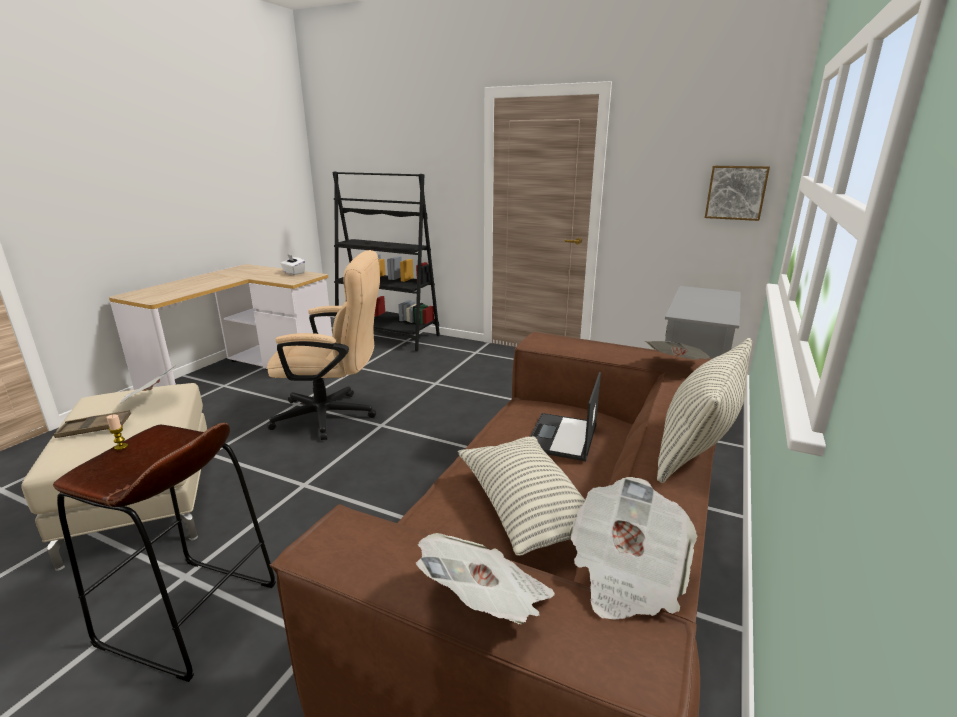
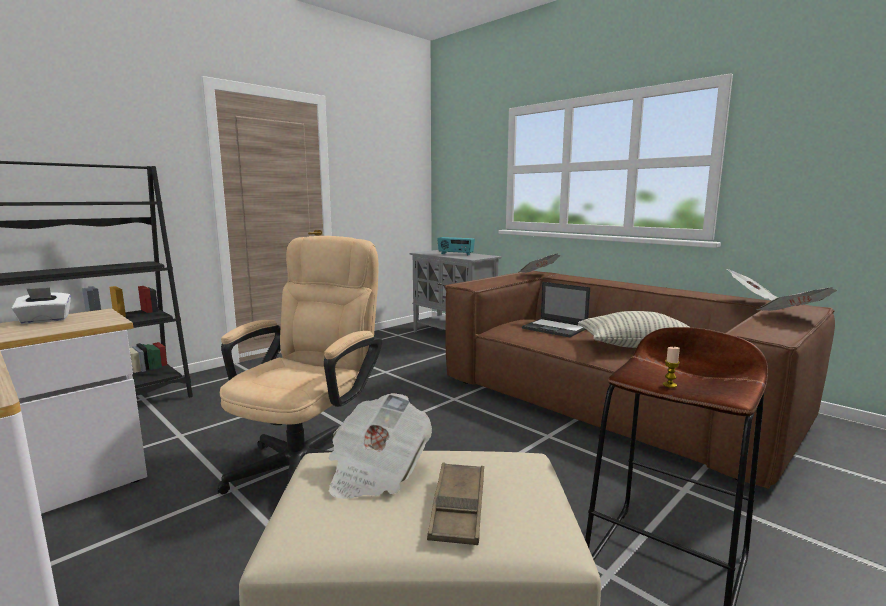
camera: 70 degrees left, 10 degrees down
pillow [657,338,752,483] -> none
picture [705,166,770,221] -> none
none -> radio [437,237,475,255]

